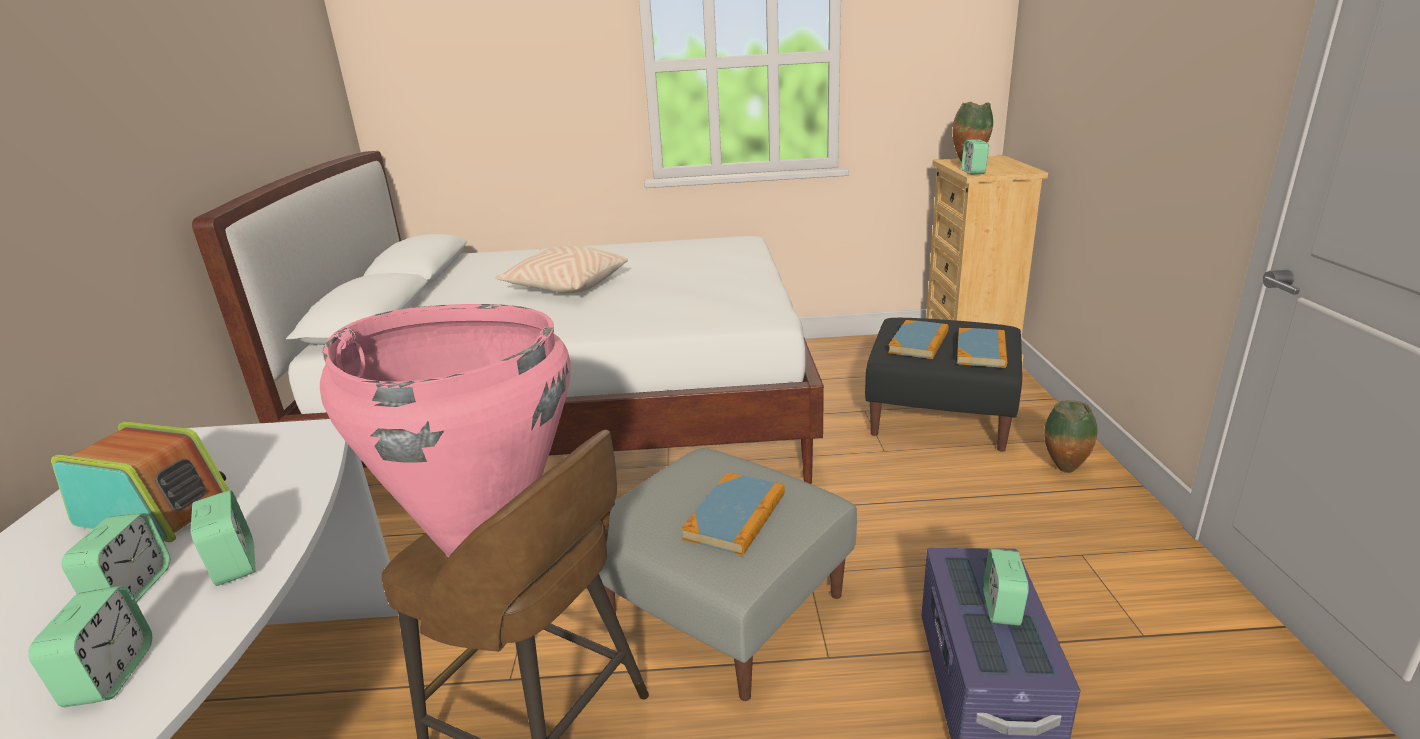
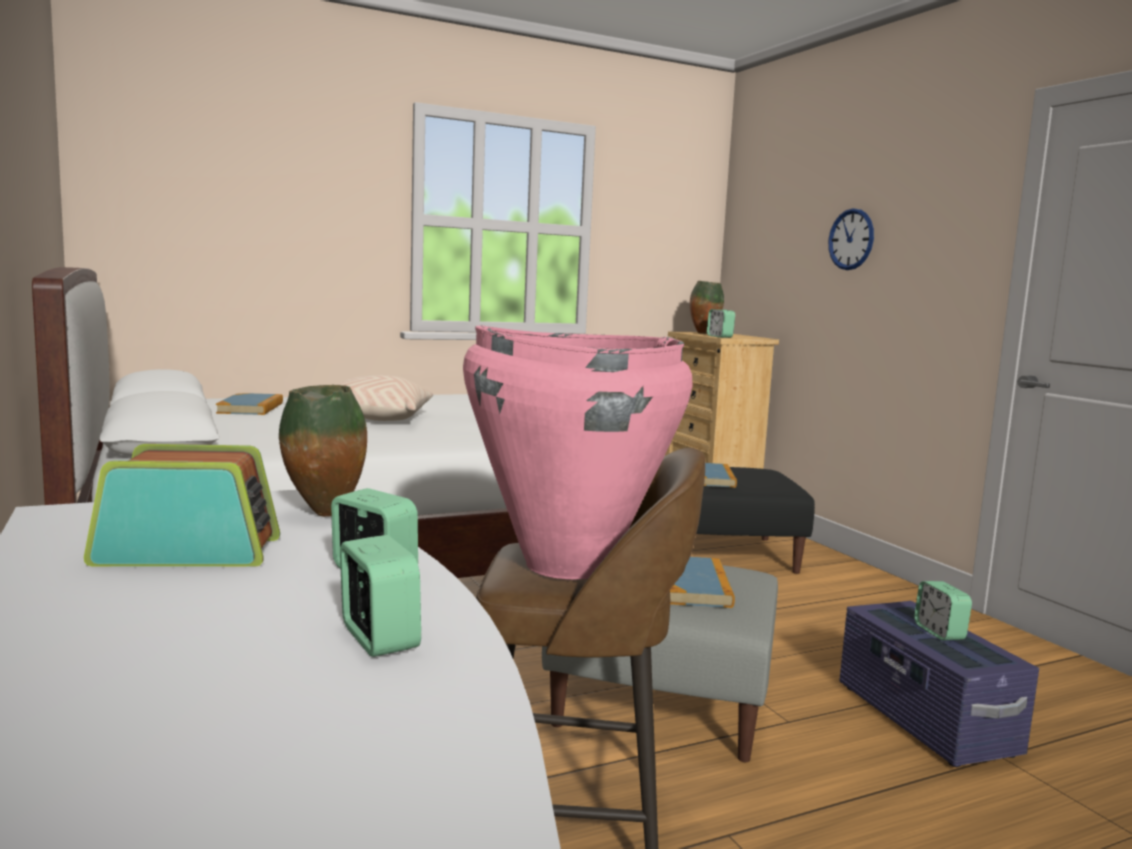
camera: 25 degrees left, 15 degrees down
alarm clock [62,513,170,602] -> none
book [957,328,1007,368] -> book moved to [216,393,283,415]
vase [1044,400,1098,473] -> vase moved to [279,385,367,517]
none -> wall clock [828,208,874,270]

